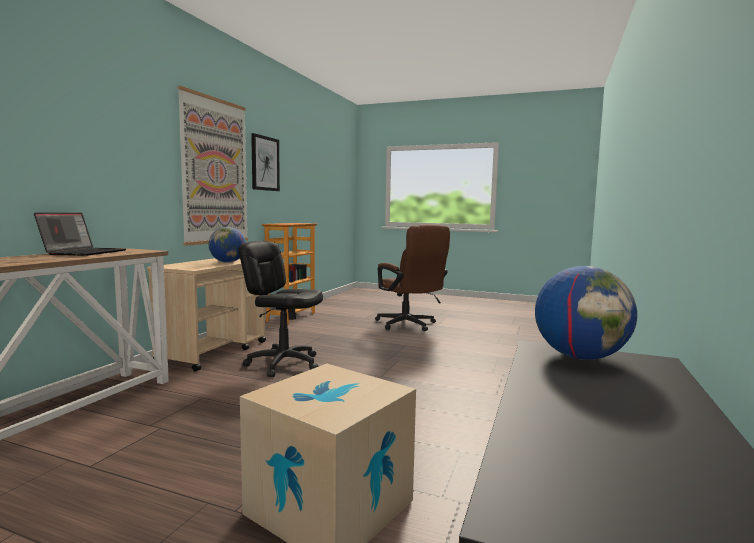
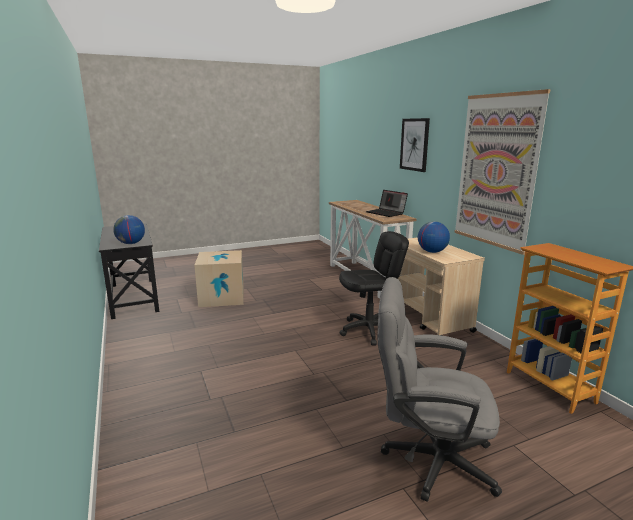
camera: 135 degrees right, 10 degrees up
picture [251,133,280,191] -> picture moved to [400,118,430,172]
brown office chair [375,224,450,331] -> grey office chair [378,277,502,502]

